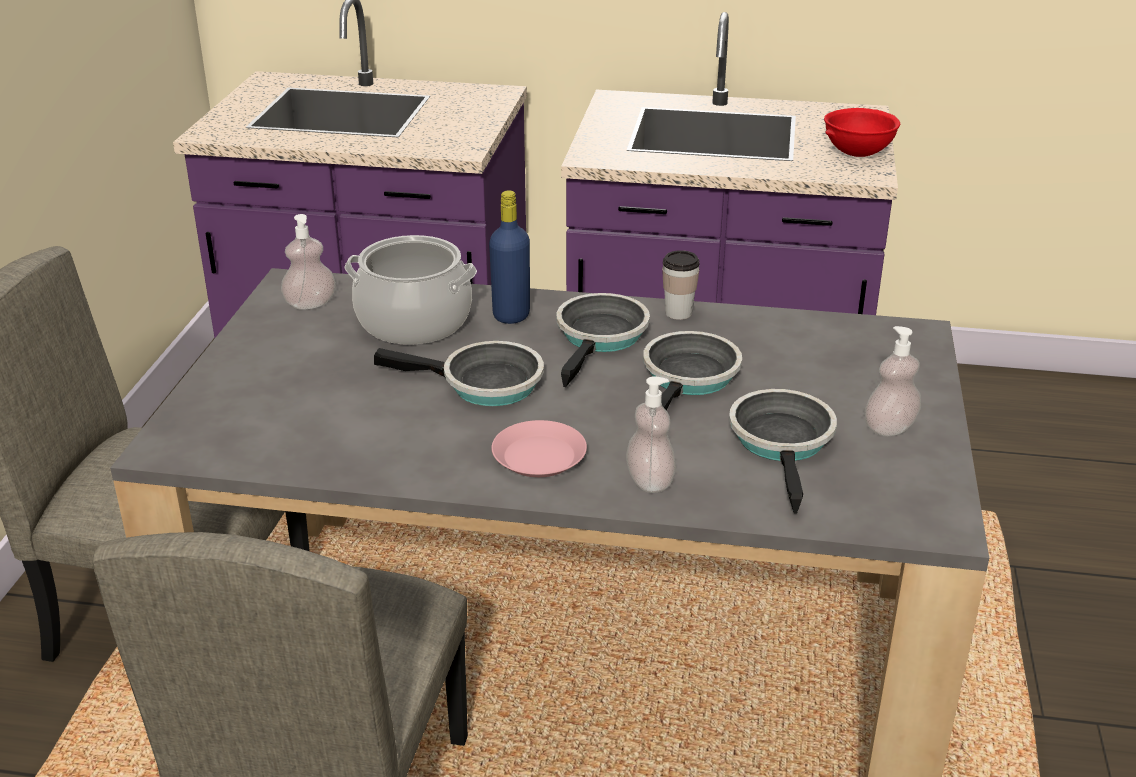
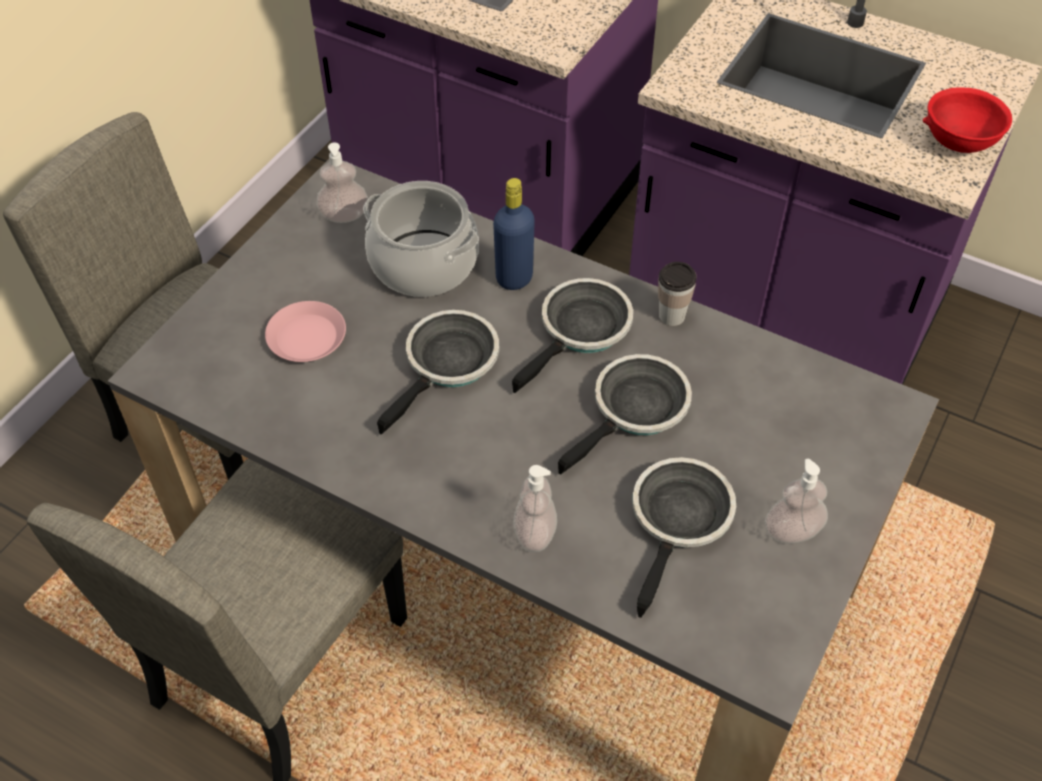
camera: 20 degrees right, 20 degrees up
frying pan [374,341,544,406] -> frying pan turned 90 degrees counterclockwise [377,310,499,435]
pink plate [491,420,587,477] -> pink plate moved to [265,301,346,362]

